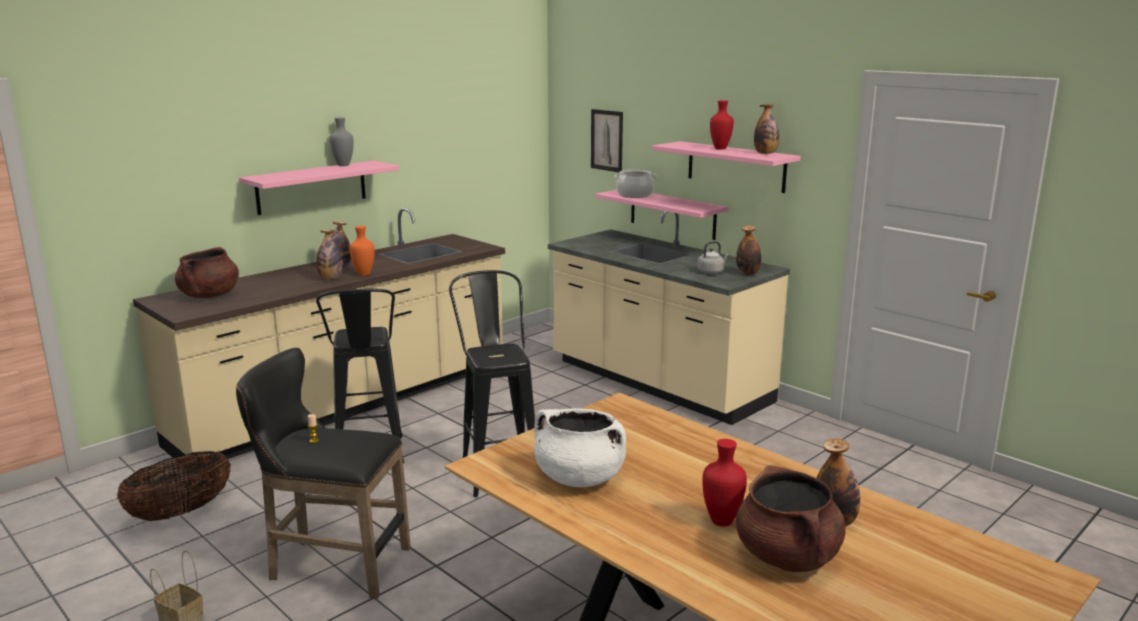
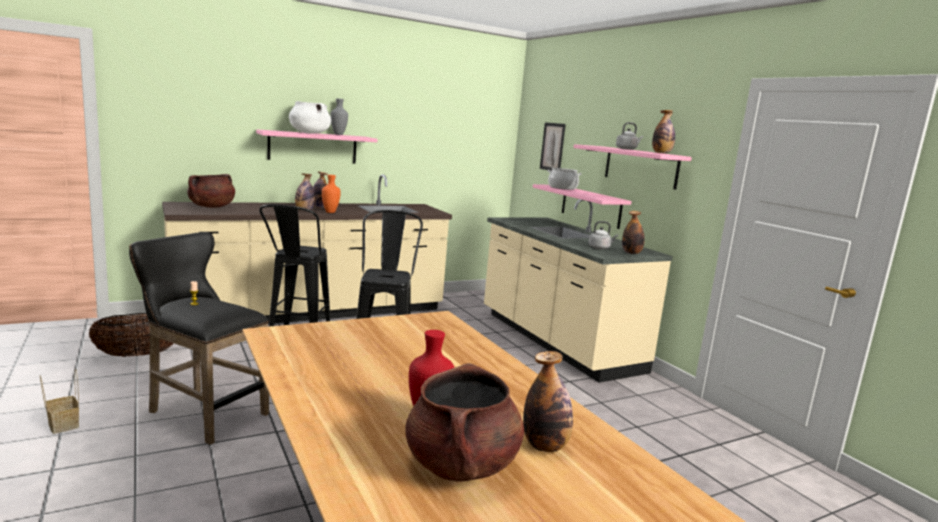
camera: 15 degrees right, 5 degrees down
white cooking pot [534,408,626,487] -> white cooking pot moved to [289,101,331,134]
red vase [710,100,734,150] -> grey kettle [616,122,643,150]

